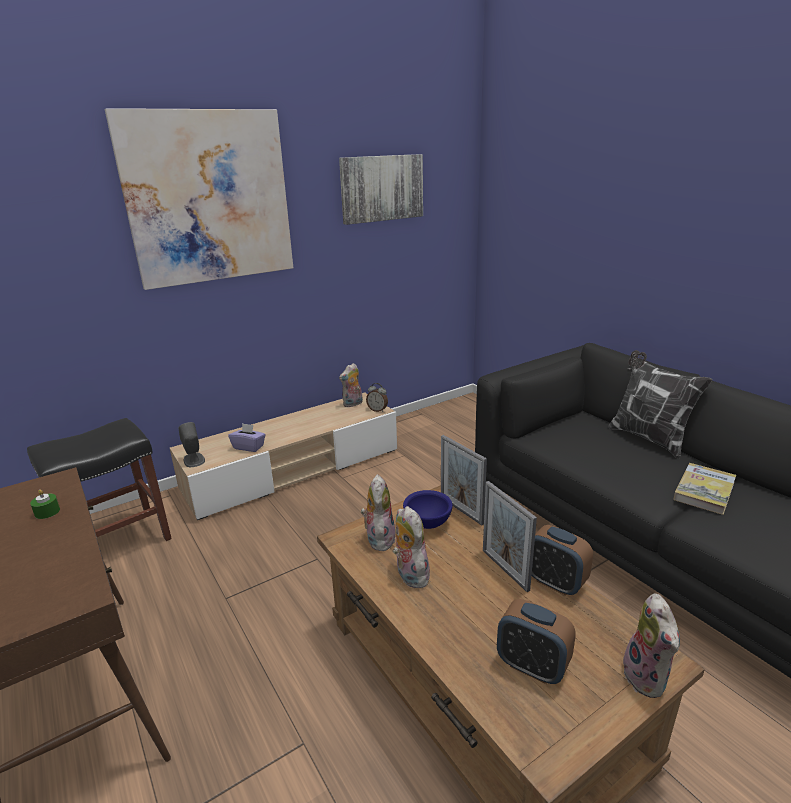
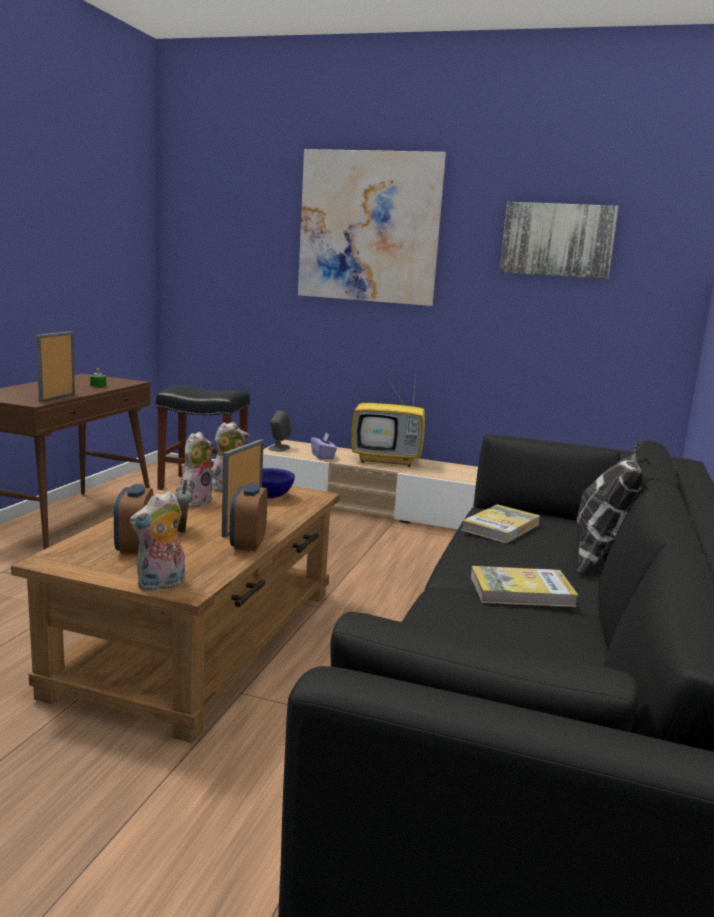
camera: 50 degrees right, 10 degrees down
plush toy [339,363,363,407] -> none
alarm clock [366,383,388,412] -> alarm clock moved to [175,480,193,536]
picture frame [441,435,487,526] -> picture frame moved to [36,331,75,402]
none -> television [351,365,425,467]
none -> book [462,504,540,543]

